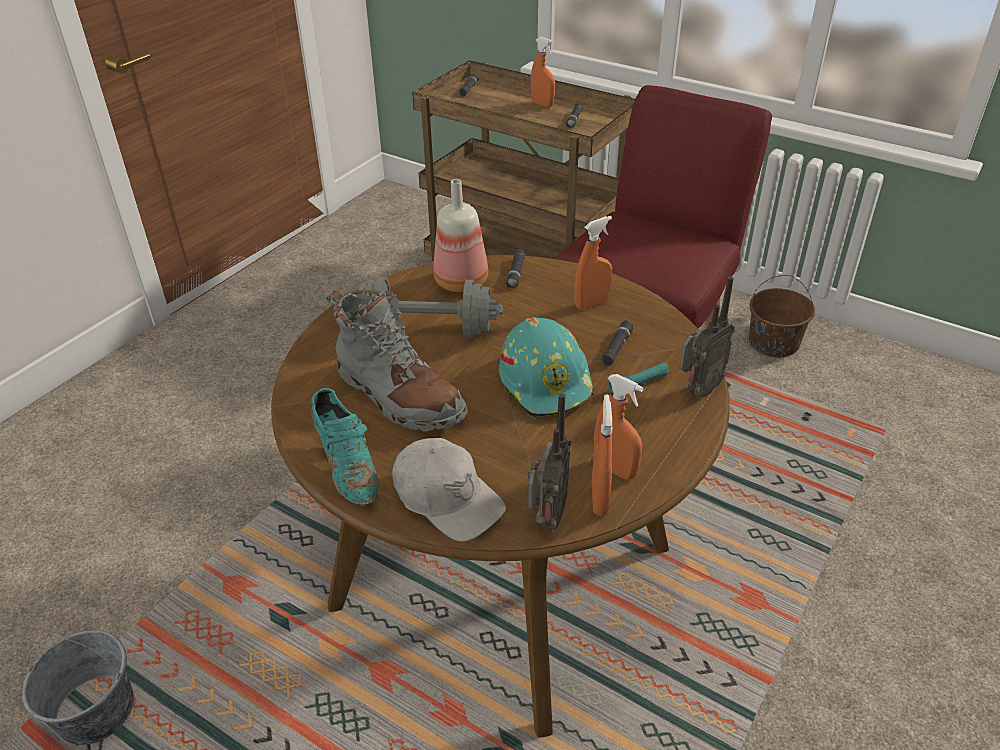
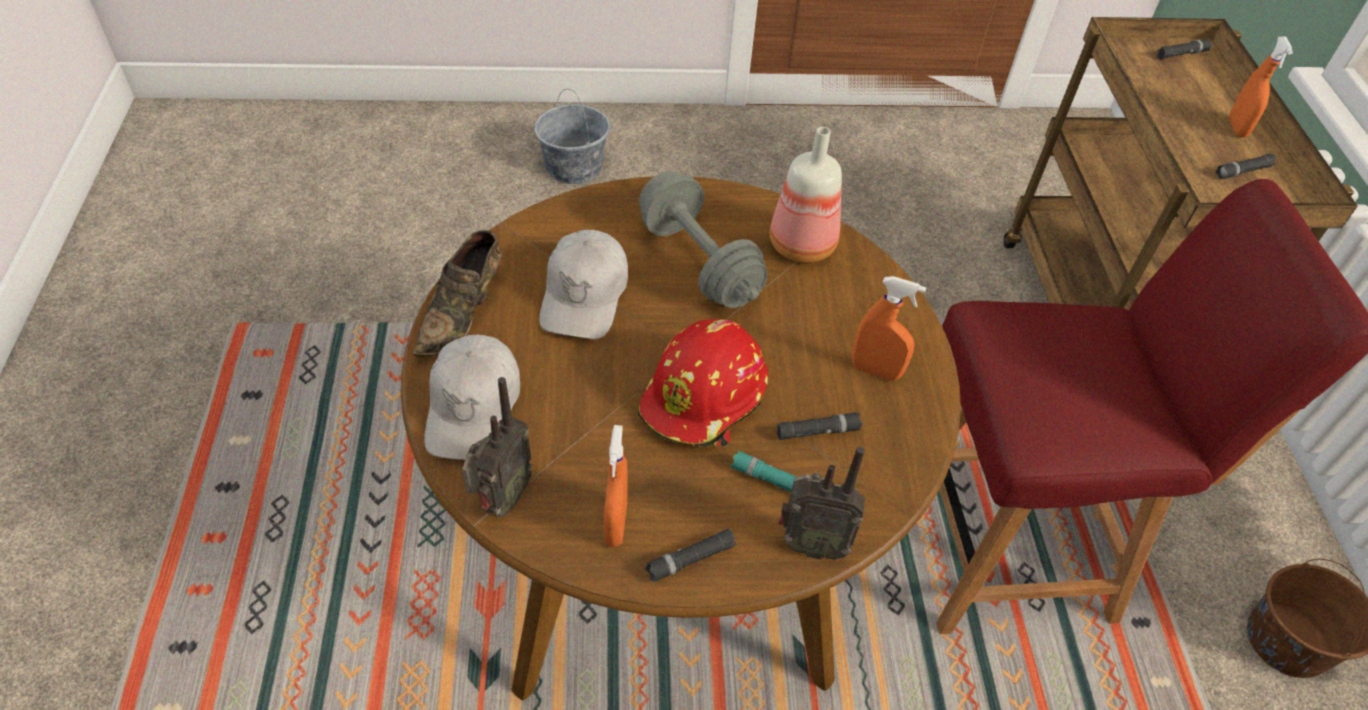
camera: 50 degrees right, 10 degrees up
grey bucket [22,630,134,745] -> grey bucket moved to [534,89,610,184]
turquoise shoe [311,388,378,506] -> brown shoe [413,230,502,357]
grey boot [326,290,468,432] -> white cap [539,230,628,339]
turquoise hard hat [499,317,595,417] -> red hard hat [638,319,768,447]
black flashlight [506,249,525,289] -> black flashlight moved to [645,529,736,582]
radio [528,393,571,529] -> radio turned 45 degrees counterclockwise [462,377,532,517]
orange spray bottle [592,394,613,516] -> none

